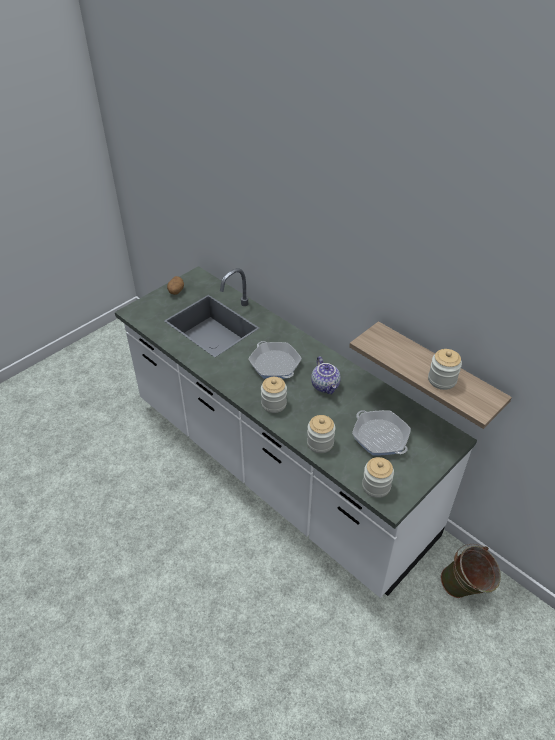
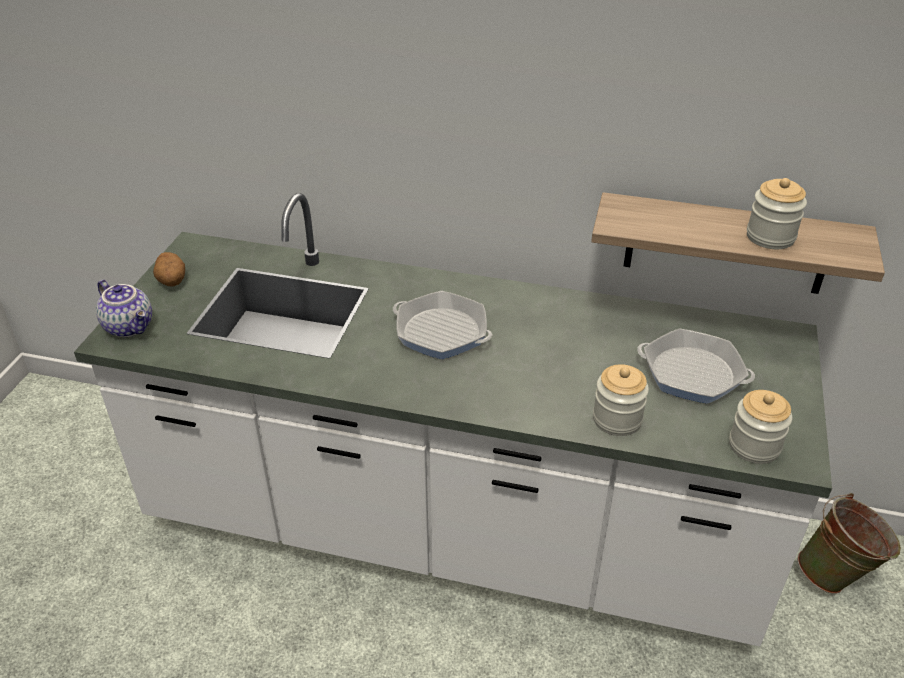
camera: 30 degrees left, 5 degrees down
jar [261,377,287,413] -> none
teapot [311,356,341,394] -> teapot moved to [96,280,152,337]

